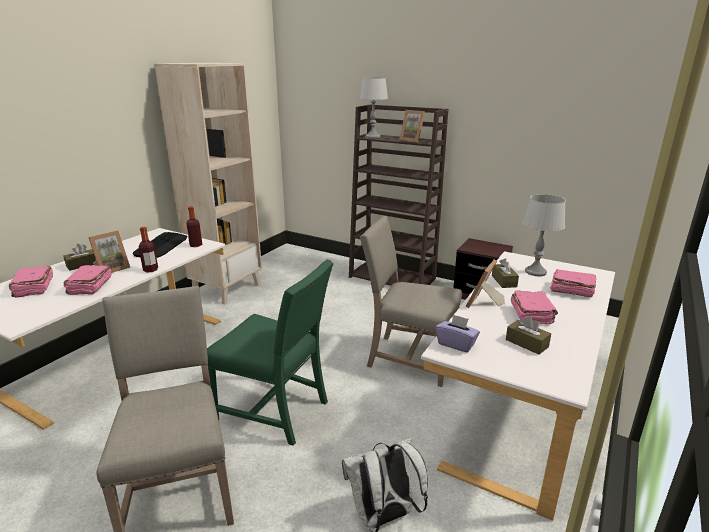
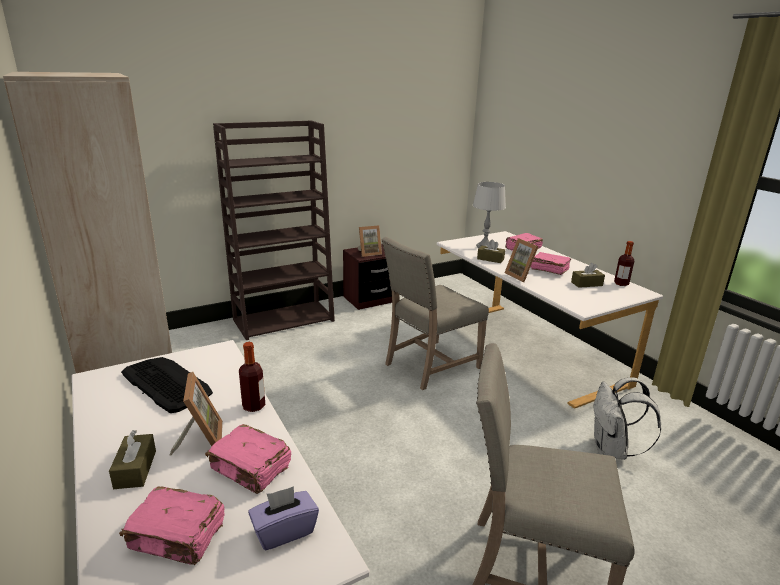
camera: 60 degrees left, 0 degrees up
bottle [186,206,202,247] -> bottle moved to [614,241,634,286]
green chair [207,260,333,446] -> none
grey table lamp [359,77,388,138] -> none
picture frame [399,110,425,142] -> picture frame moved to [357,225,382,257]
purple tissue box [436,314,480,353] -> purple tissue box moved to [248,486,319,550]

